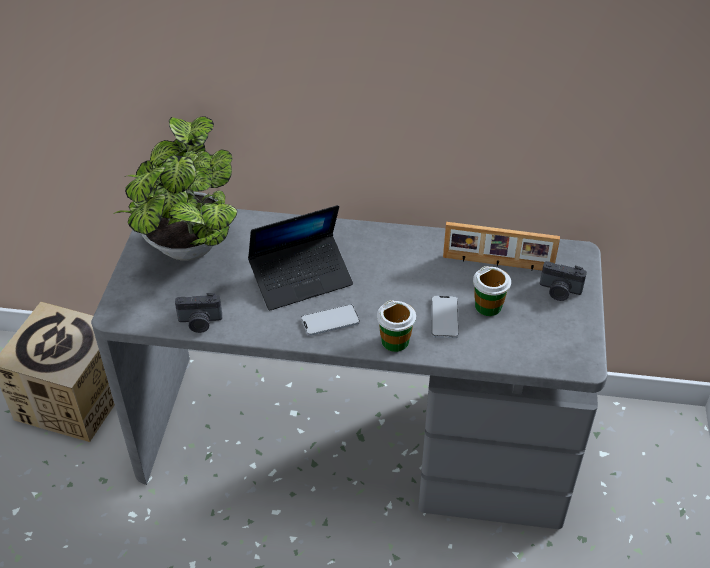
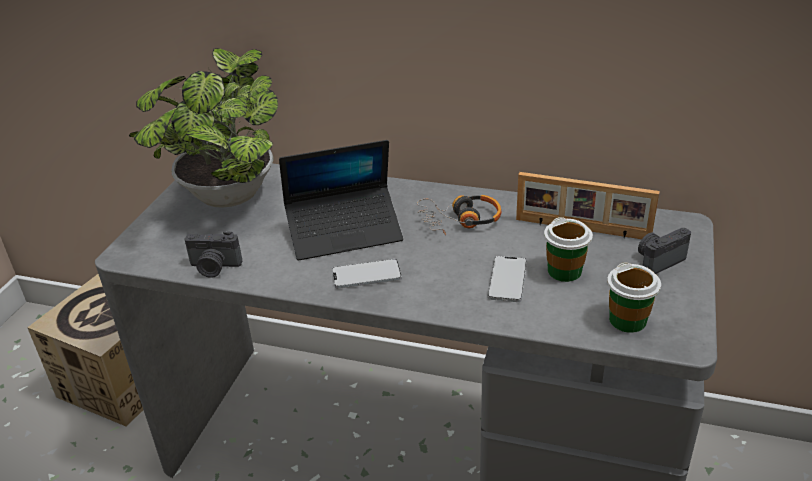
camera: 10 degrees right, 10 degrees down
cup [377,300,416,352] -> cup moved to [607,262,661,333]
camera [540,261,587,301] -> camera turned 120 degrees clockwise [638,228,691,274]
none -> headphones [417,195,502,235]

